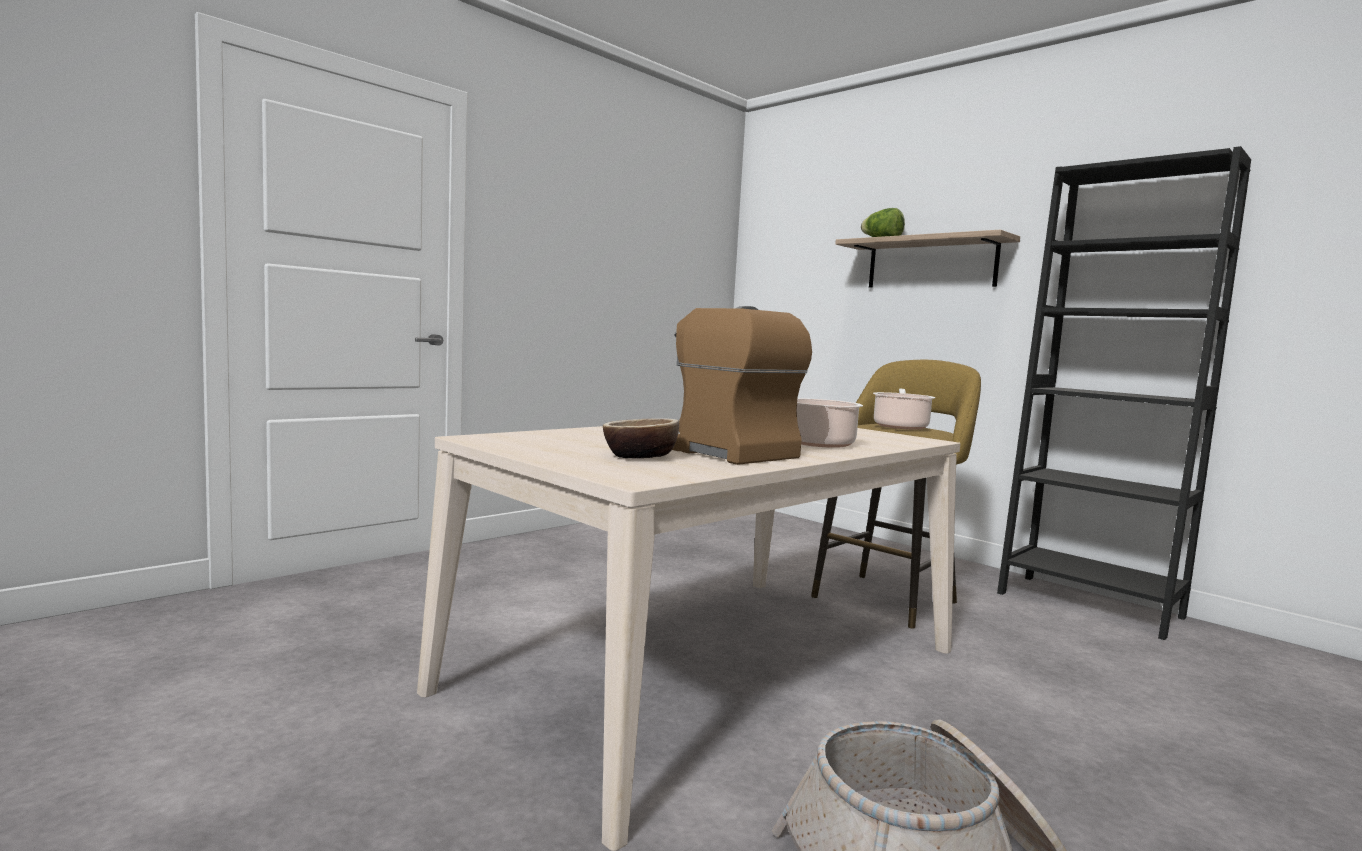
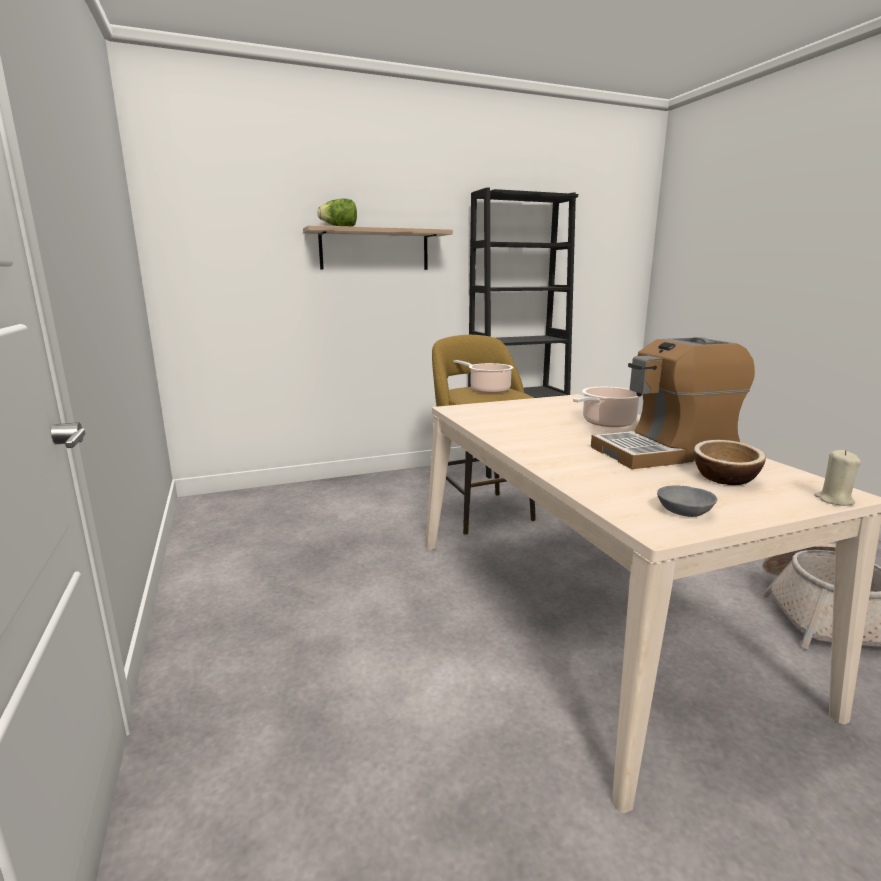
camera: 65 degrees left, 10 degrees up
none -> grey bowl [657,485,717,517]
none -> beige candle [814,450,861,506]

